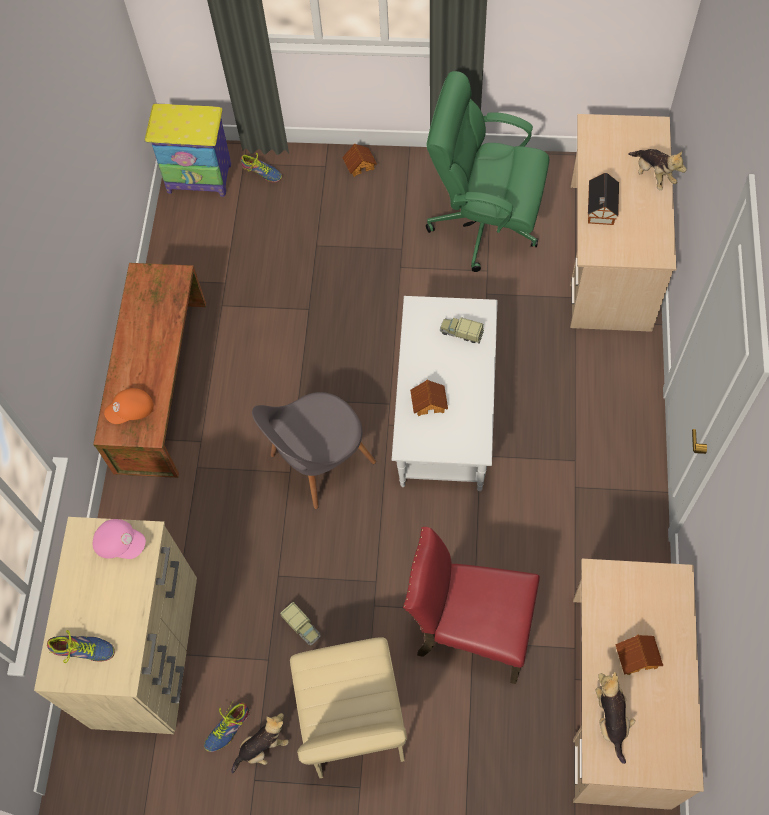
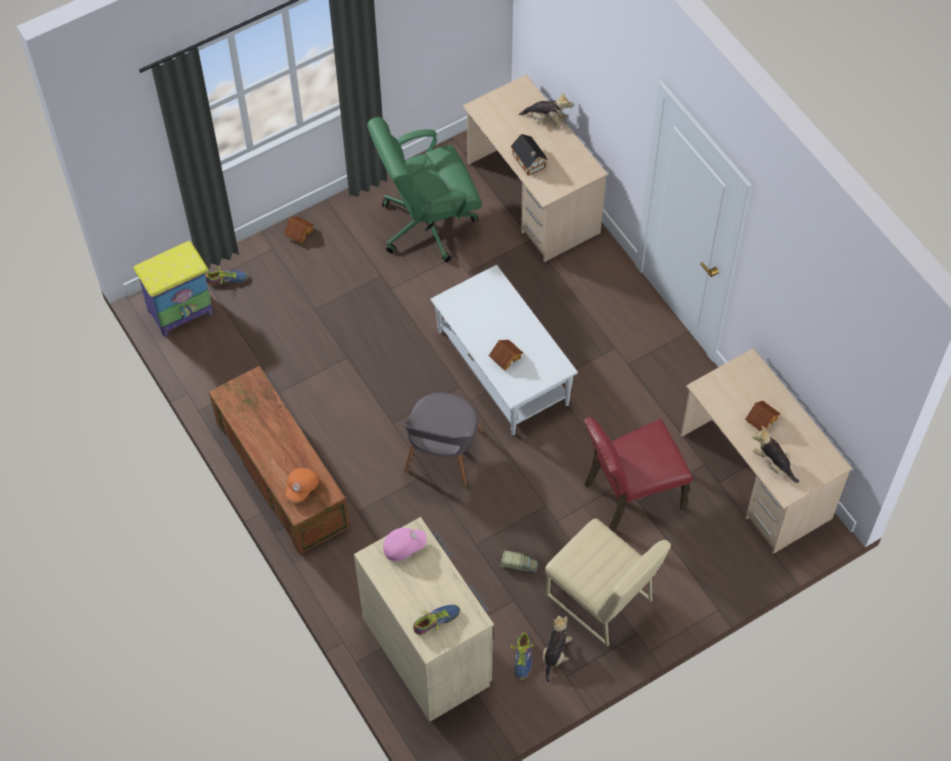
camera: 40 degrees left, 5 degrees down
toy truck [440,317,484,344] -> none

